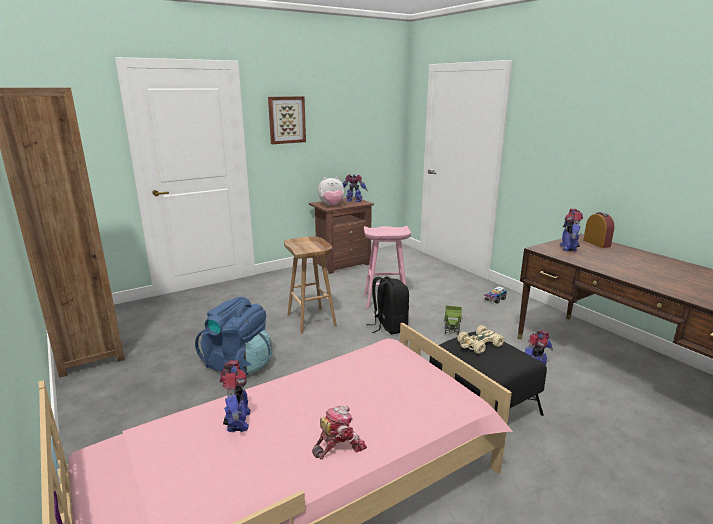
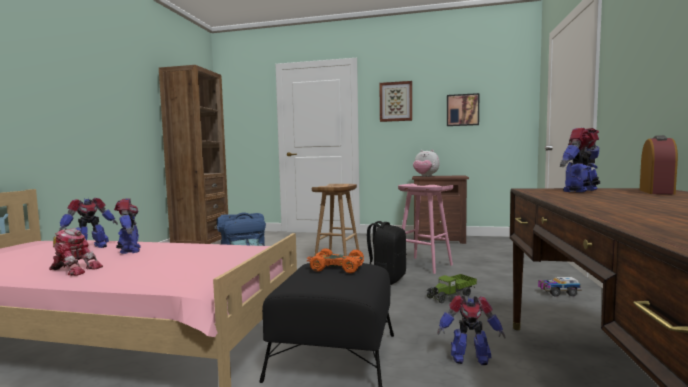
camera: 45 degrees right, 15 degrees down
toy robot [343,174,368,202] -> toy robot moved to [114,198,141,254]
beige toy car [458,325,504,354] -> orange toy car [306,248,364,273]
none -> picture [447,93,479,126]

